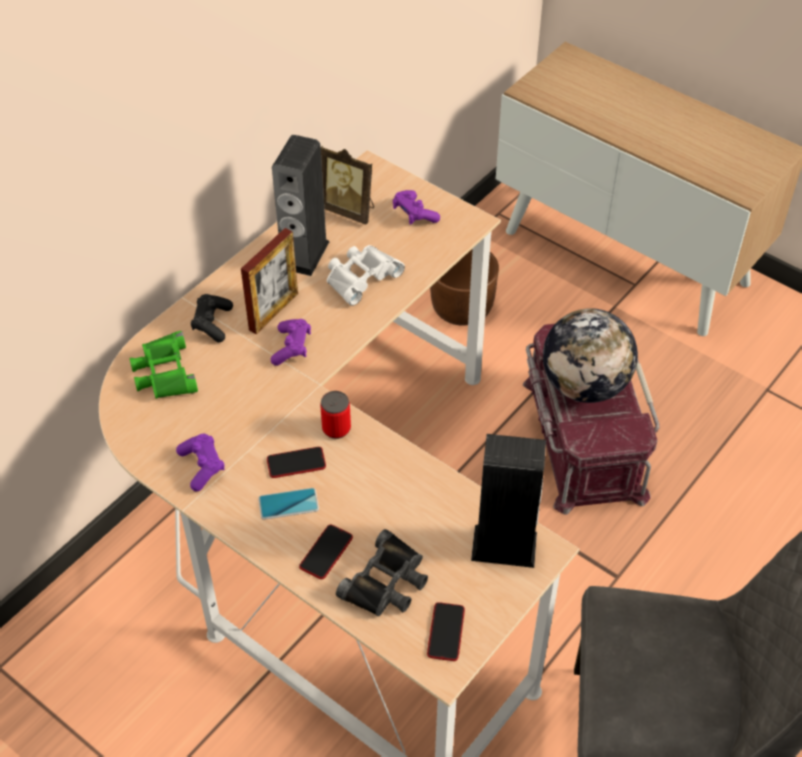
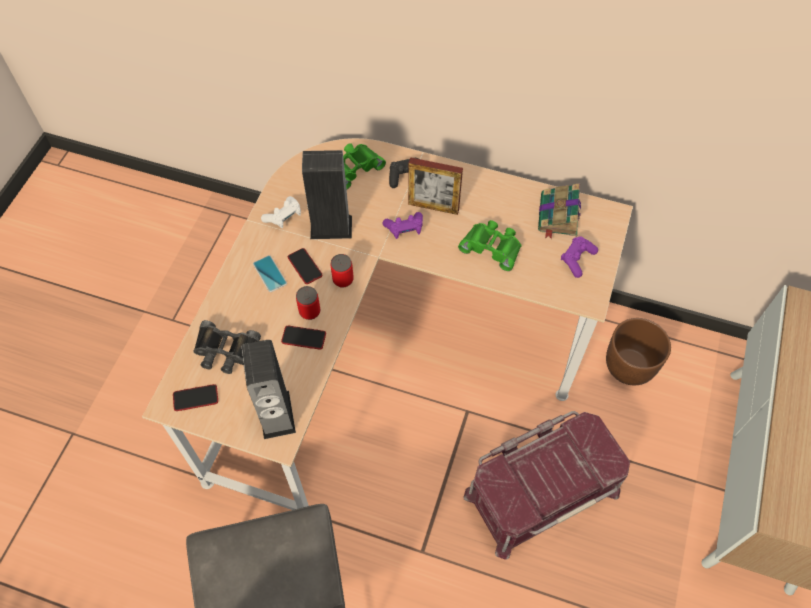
camera: 70 degrees right, 10 degrees up
purple game controller [176,433,225,492] -> white game controller [261,196,301,228]
speaker [272,135,330,276] -> speaker moved to [302,150,352,239]
phone [299,525,353,579] -> phone moved to [281,326,326,350]
picture frame [321,146,374,225] -> book [538,183,581,239]
white binoculars [327,245,405,306] -> green binoculars [458,220,521,271]
globe [543,308,638,403] -> none
none -> can [296,286,321,320]

